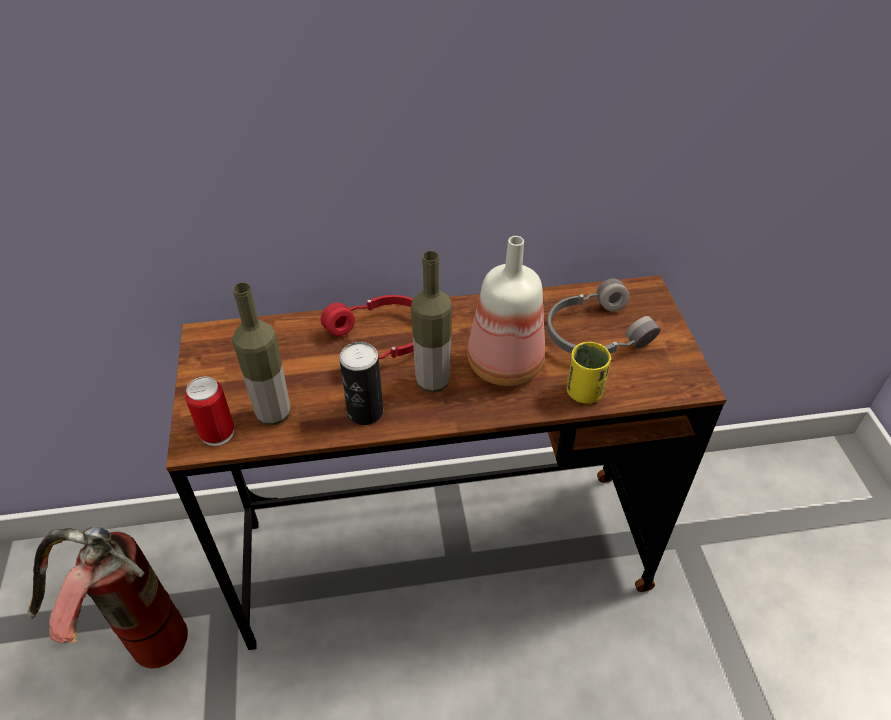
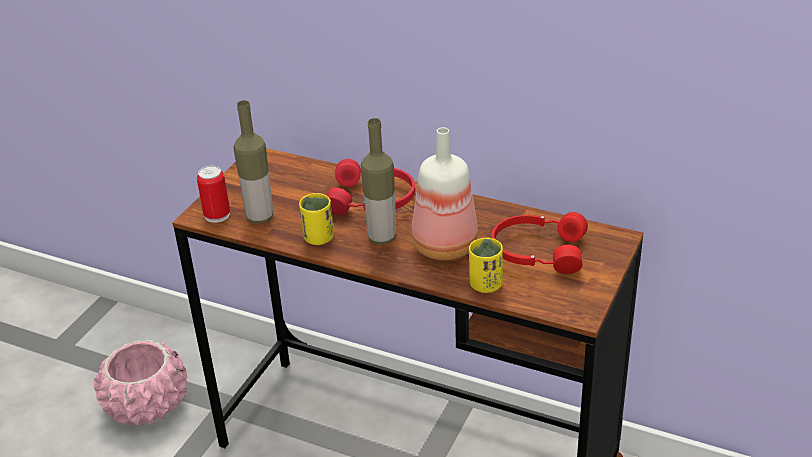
camera: 35 degrees right, 10 degrees down
fire extinguisher [27,527,188,669] -> pink planter [94,339,187,425]
can [339,342,383,425] -> yellow cup [299,193,334,245]
grey headphones [547,279,661,354] -> red headphones [491,212,588,274]

